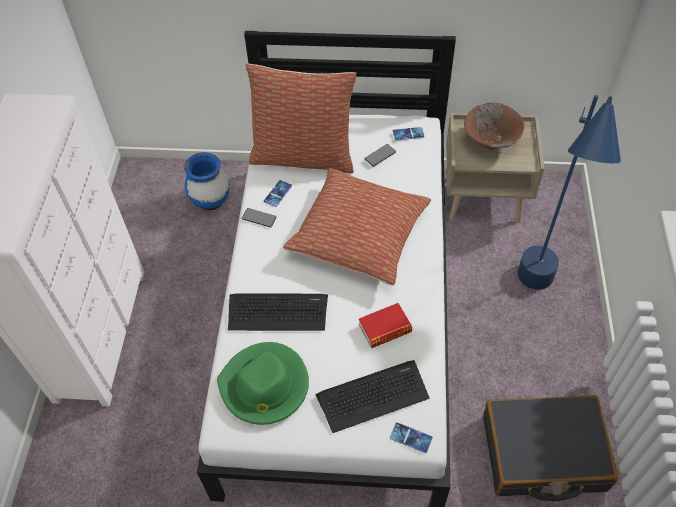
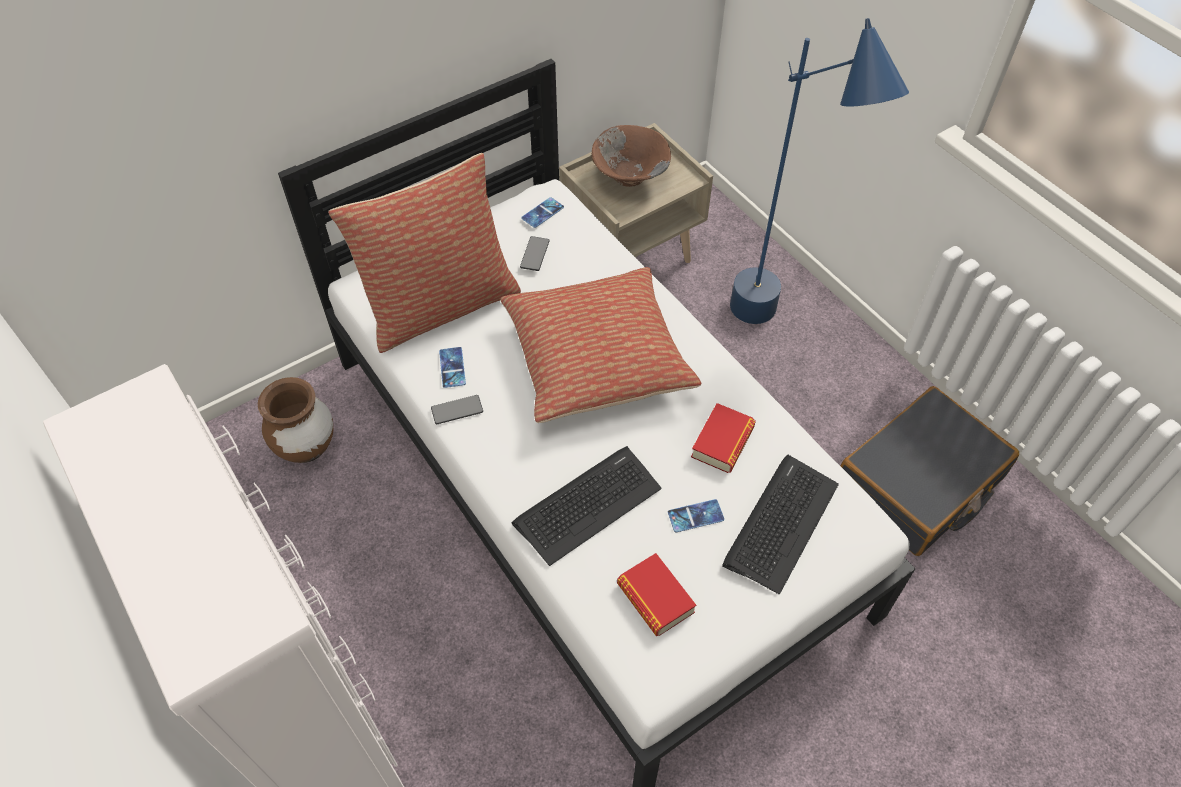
camera: 40 degrees left, 0 degrees up
blue vase [184,152,229,210] -> brown vase [258,377,333,463]
green hat [217,342,309,425] -> book [617,553,696,637]
phone [390,422,433,453] -> phone moved to [668,499,724,532]

